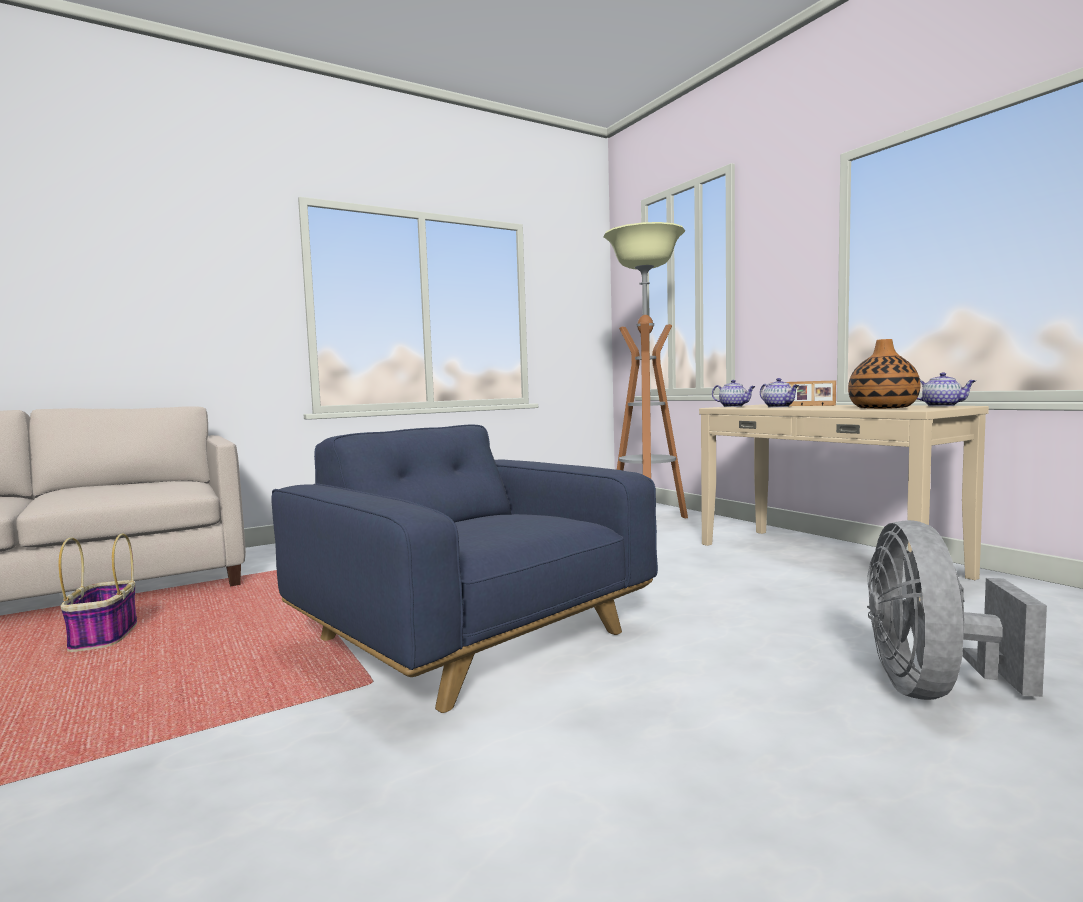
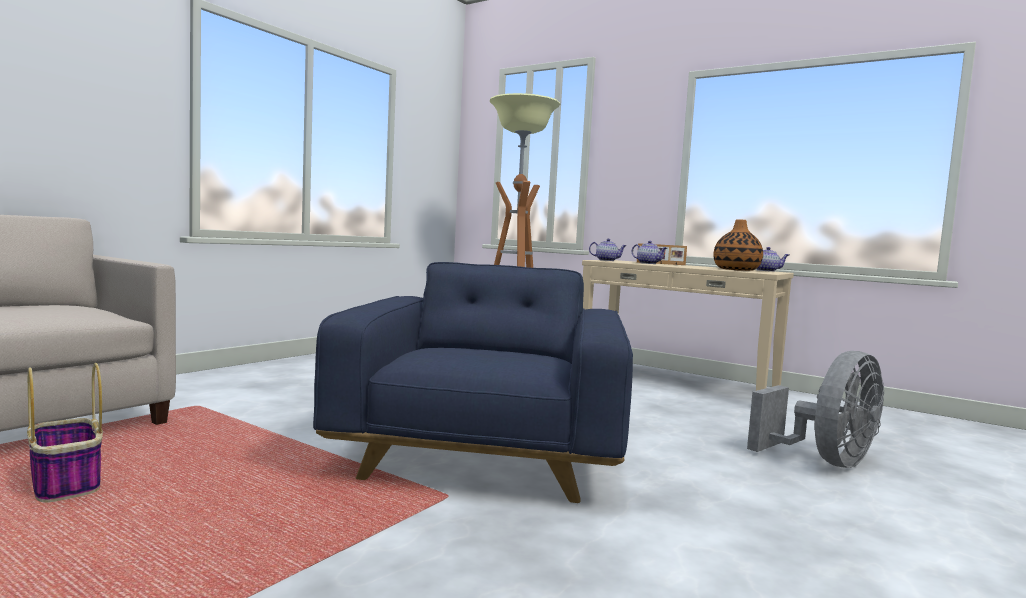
camera: 25 degrees left, 0 degrees up
blue armchair [271,425,658,713] -> blue armchair turned 75 degrees clockwise [313,262,633,503]
grey fan [867,520,1047,700] -> grey fan turned 120 degrees counterclockwise [747,351,884,468]

